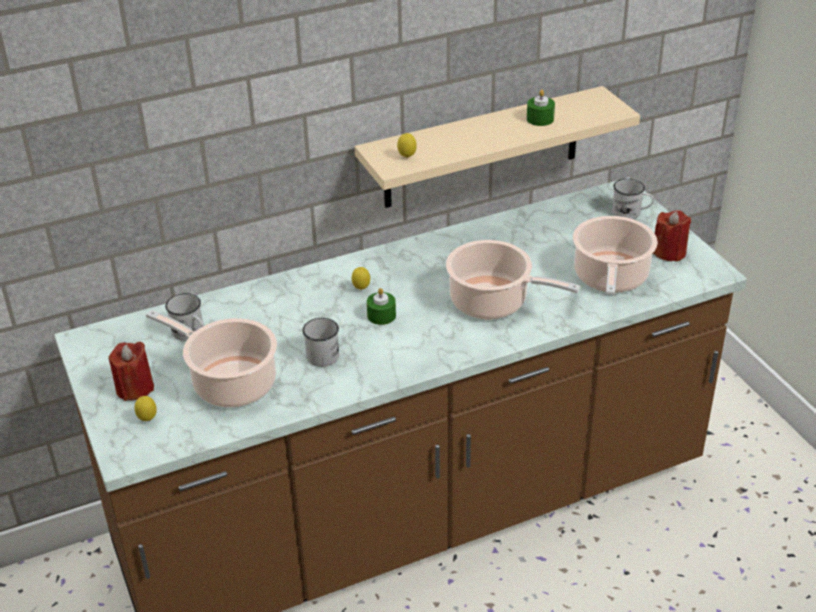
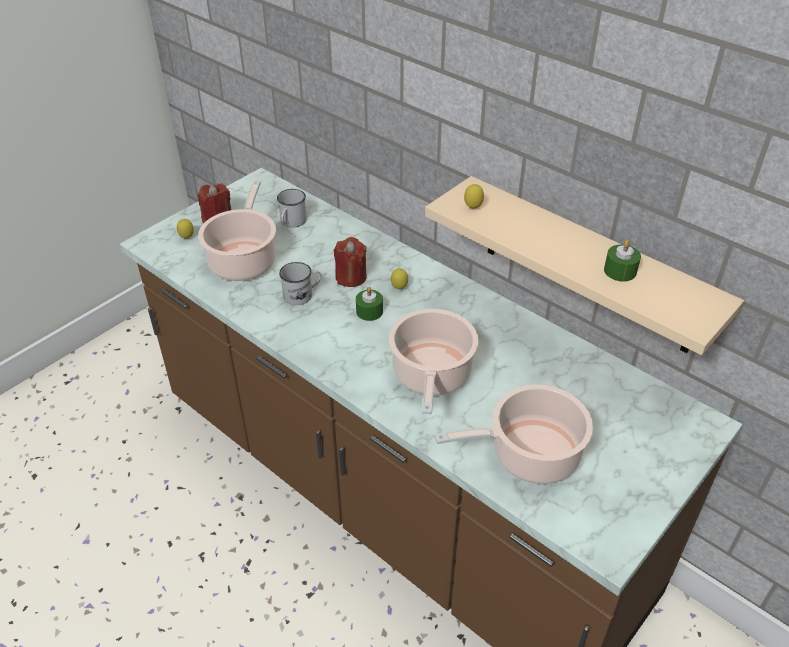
camera: 65 degrees right, 5 degrees up
white mug [612,178,654,219] -> none
red candle [652,210,691,262] -> red candle moved to [334,237,367,287]

